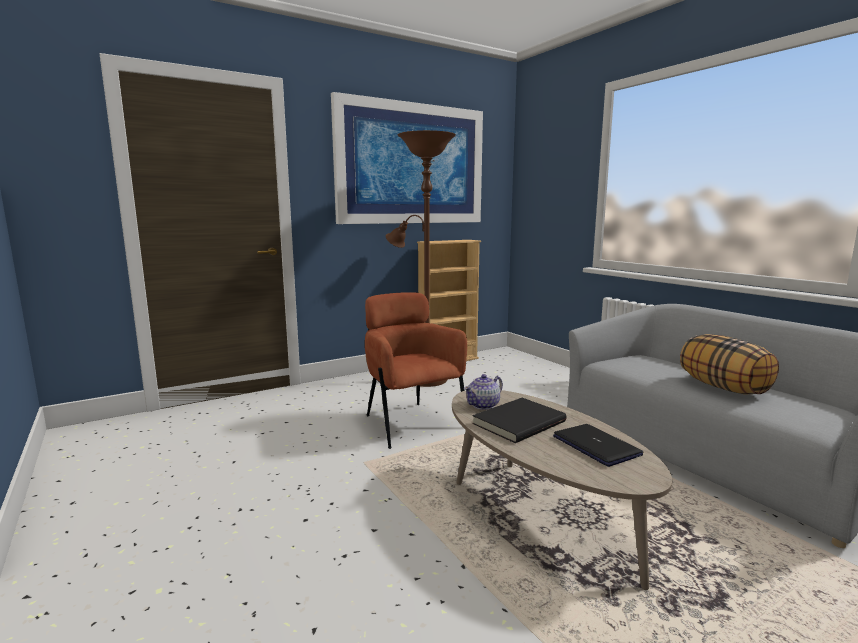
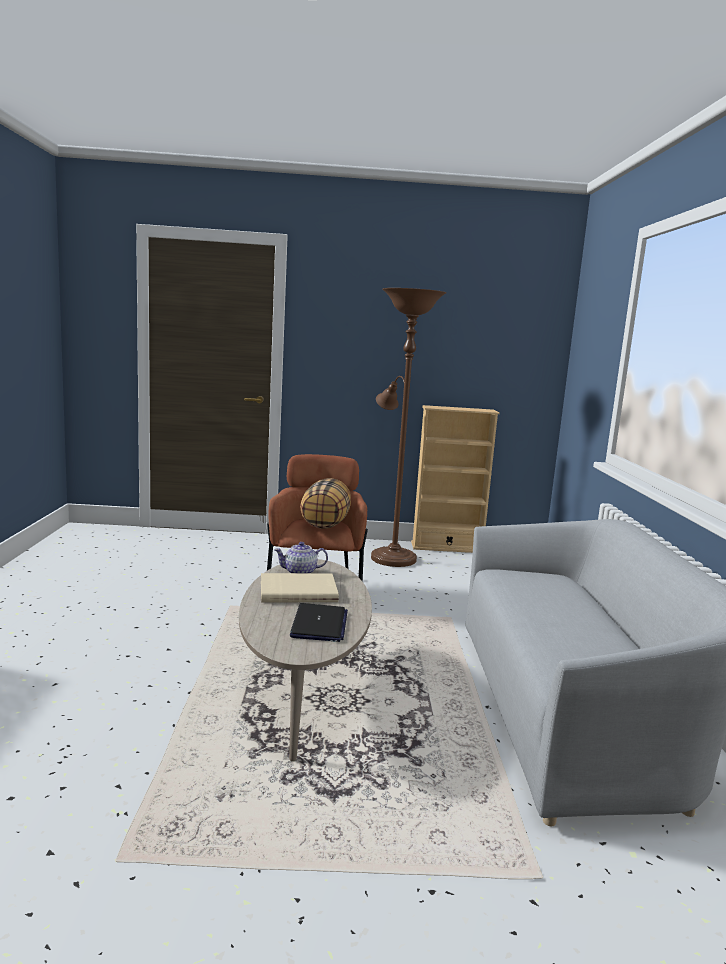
camera: 30 degrees right, 0 degrees up
picture [331,92,483,224] -> none
black book [472,398,566,443] -> beige book [261,573,339,602]
pillow [680,334,779,394] -> pillow moved to [300,478,351,529]

